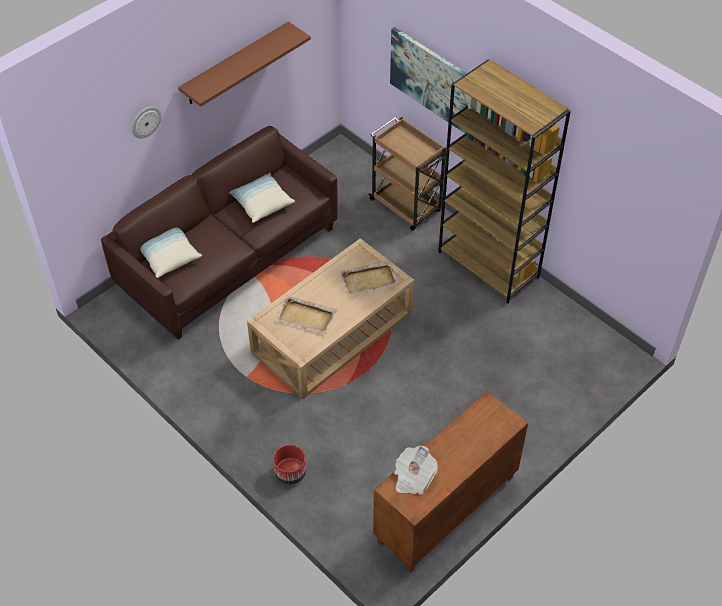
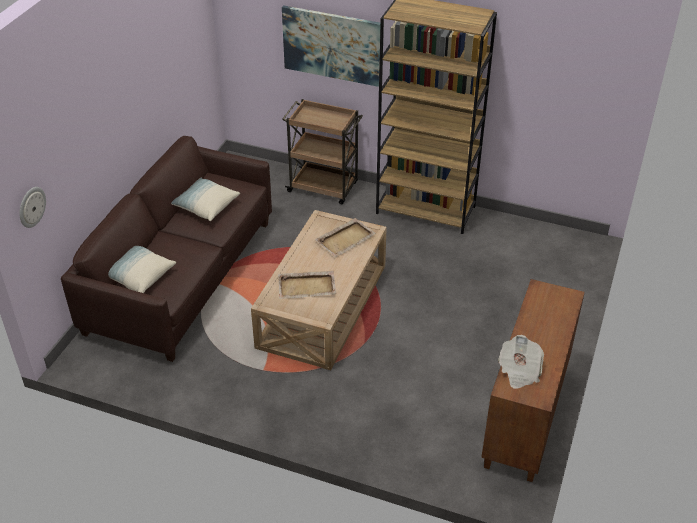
camera: 25 degrees left, 10 degrees down
wall clock [132,106,162,139] -> wall clock moved to [20,187,46,228]
brown shelf [178,21,311,107] -> none
red planter [273,445,306,485] -> none

